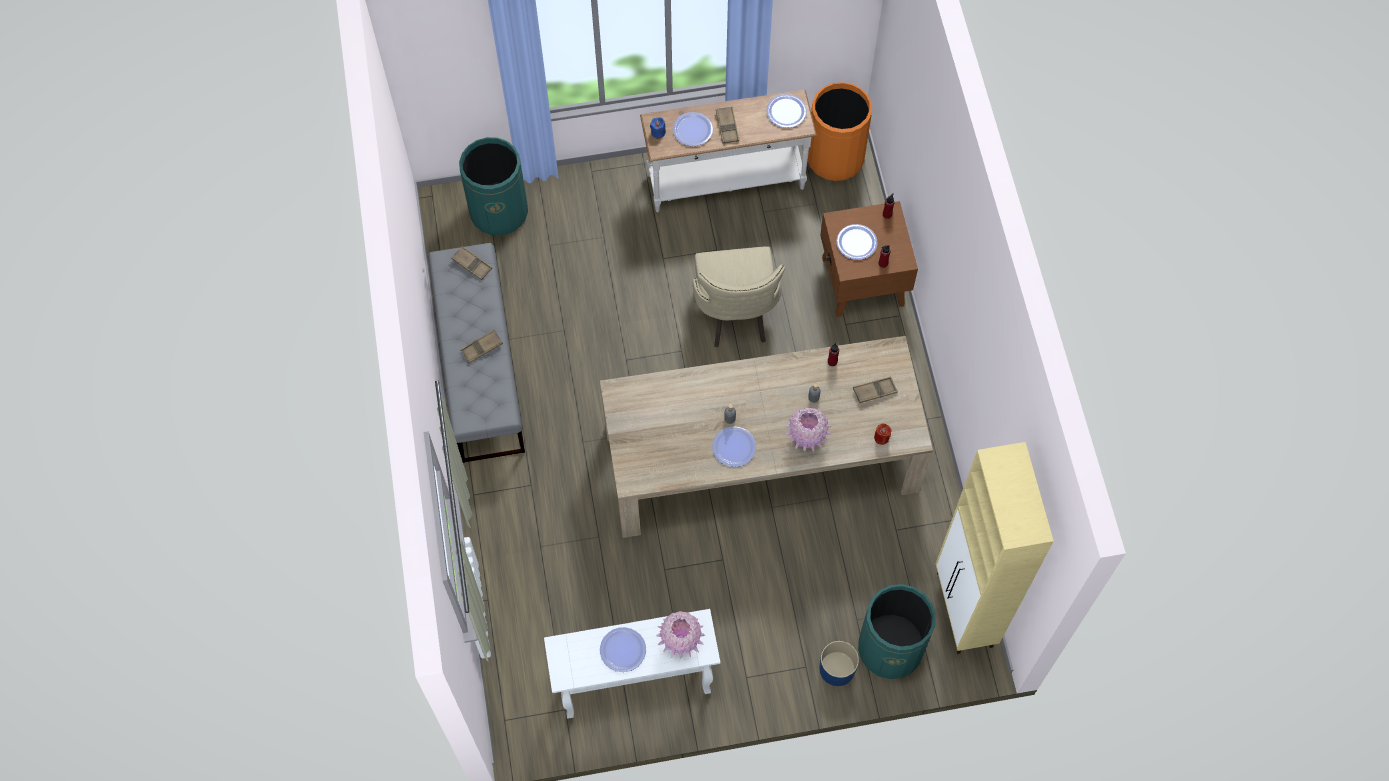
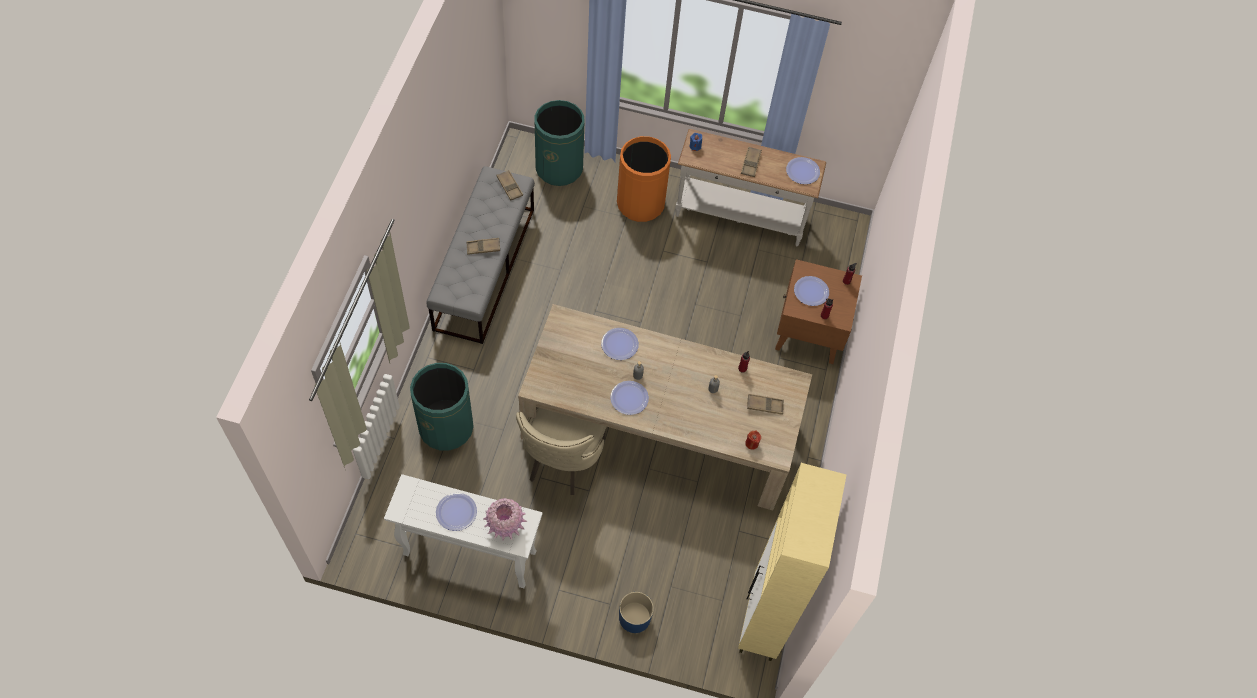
camera: 20 degrees right, 5 degrees down
plate [673,112,713,146] -> plate moved to [601,328,639,360]
beige chair [693,246,785,347] -> beige chair moved to [516,407,606,495]
pink vase [785,408,831,451] -> none
orange trash can [808,82,872,181] -> orange trash can moved to [617,136,671,222]
green trash can [858,584,936,679] -> green trash can moved to [410,363,474,451]

